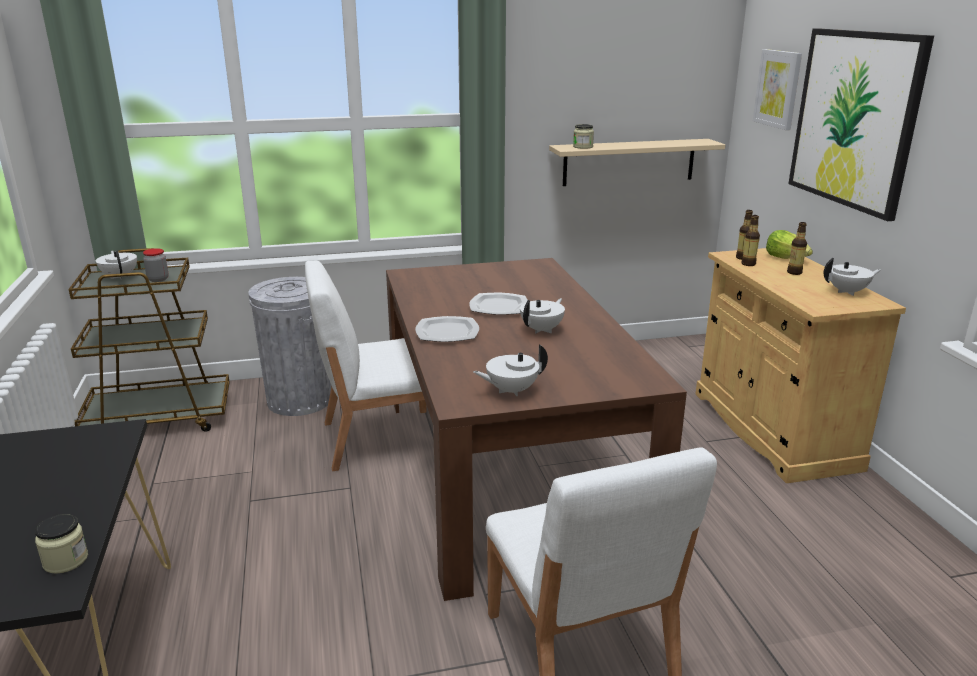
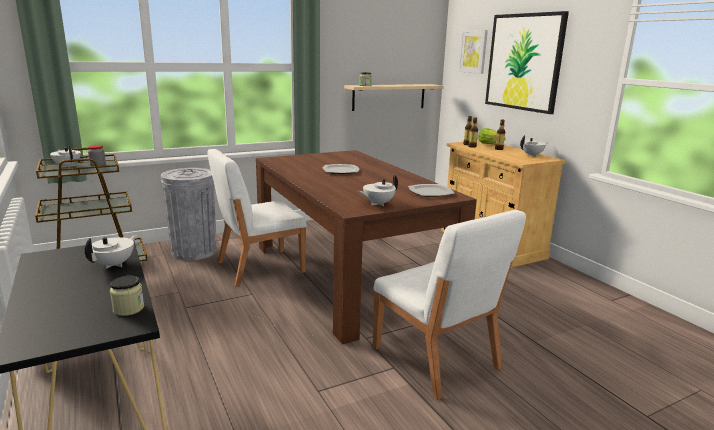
camera: 15 degrees left, 5 degrees down
plate [415,316,479,342] -> plate moved to [408,184,455,197]
white teapot [520,298,565,333] -> white teapot moved to [85,235,137,269]

